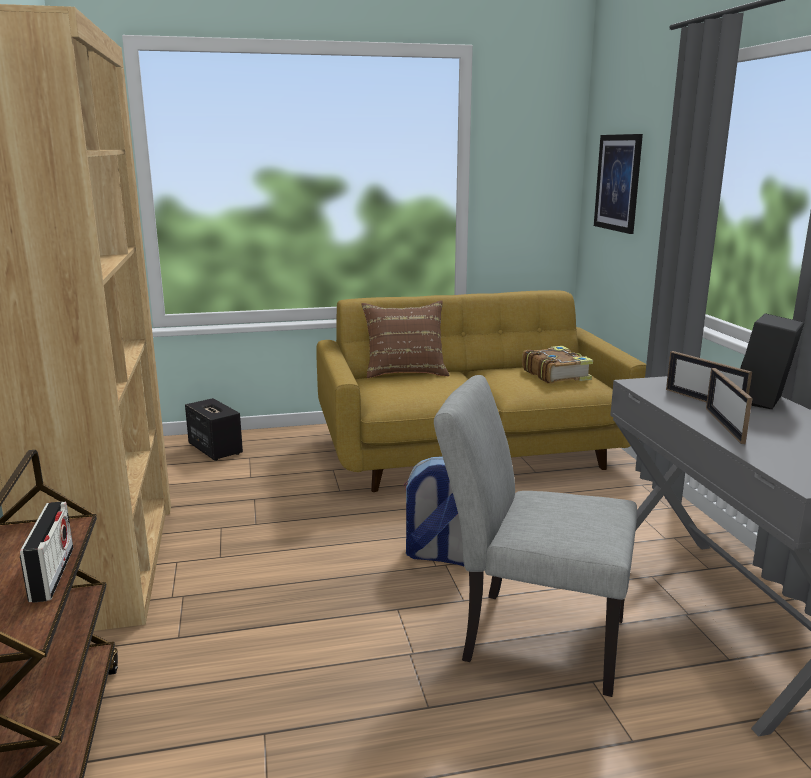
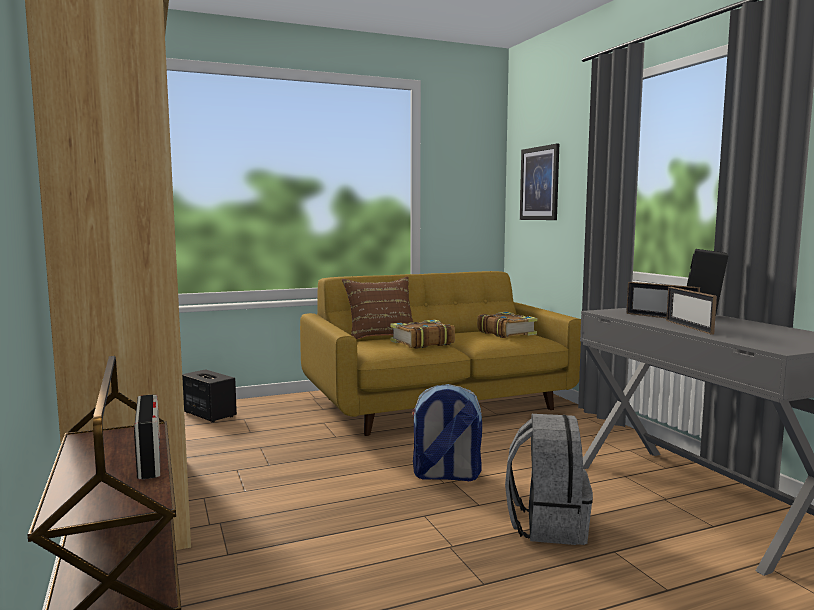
camera: 10 degrees left, 10 degrees down
grey chair [434,375,637,697] -> grey backpack [505,414,593,545]
none -> book [390,320,455,349]

